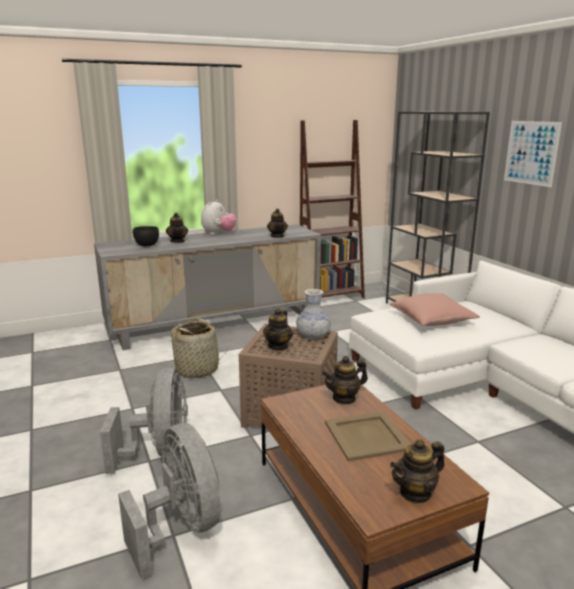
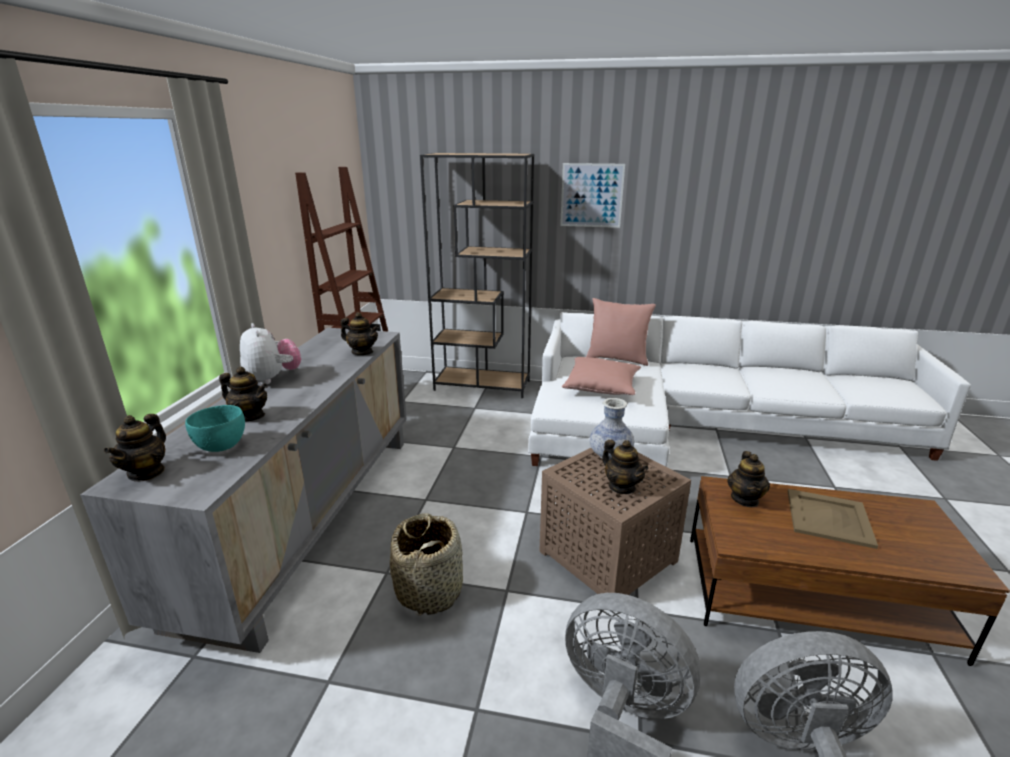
camera: 55 degrees left, 5 degrees up
black bowl [133,226,159,246] -> turquoise bowl [185,405,245,452]
teapot [390,439,444,504] -> teapot moved to [104,414,166,482]
none -> pink pillow [586,298,656,366]

